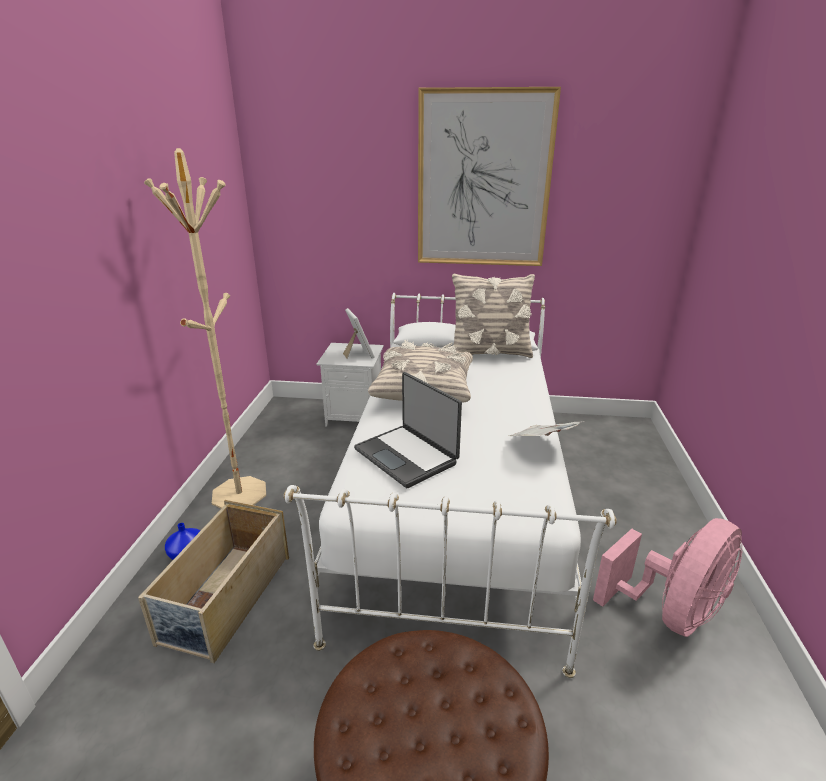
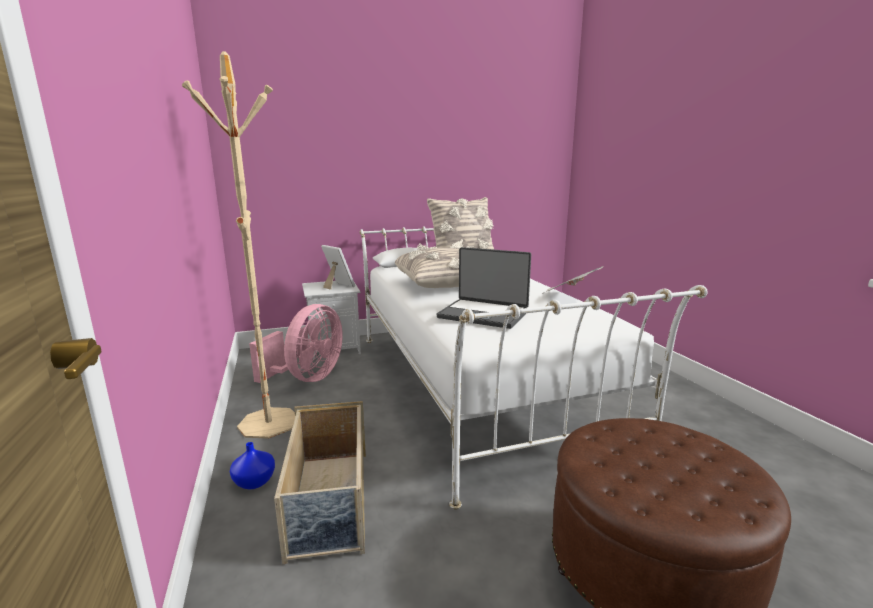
camera: 25 degrees left, 10 degrees down
picture [418,87,561,266] -> none
pink fan [593,518,742,637] -> pink fan moved to [249,304,343,383]

